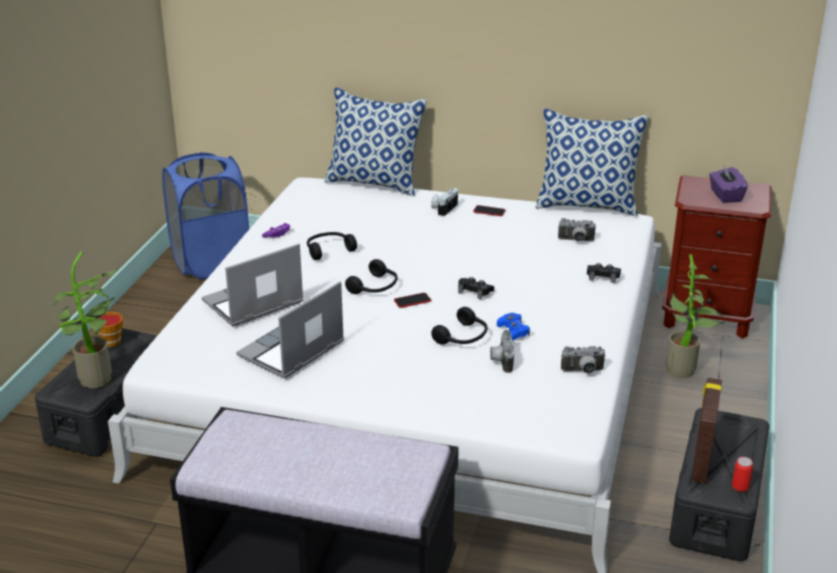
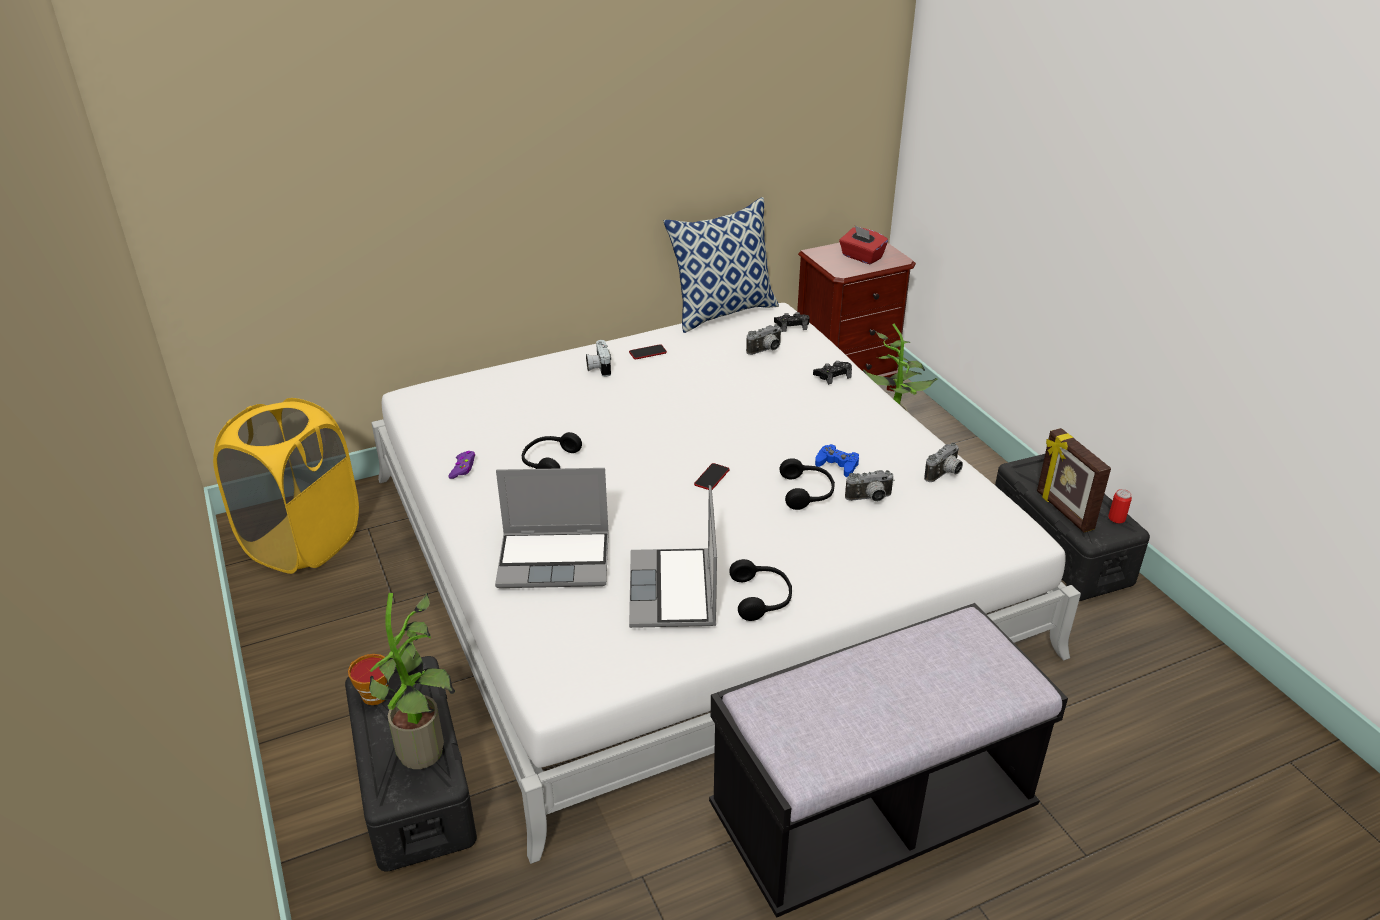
camera: 40 degrees left, 5 degrees up
blue laundry basket [162,152,249,279] -> yellow laundry basket [213,398,359,574]
laptop [202,244,304,327] -> laptop turned 105 degrees counterclockwise [495,468,609,588]
pillow [325,87,427,196] -> none
black headphones [345,259,398,294] -> black headphones moved to [729,559,792,621]
black game controller [458,277,494,299] -> black game controller moved to [774,312,810,332]
camera [490,330,514,373] -> camera turned 60 degrees counterclockwise [845,470,894,502]
purple tissue box [709,165,748,203] -> red tissue box [839,226,888,264]

